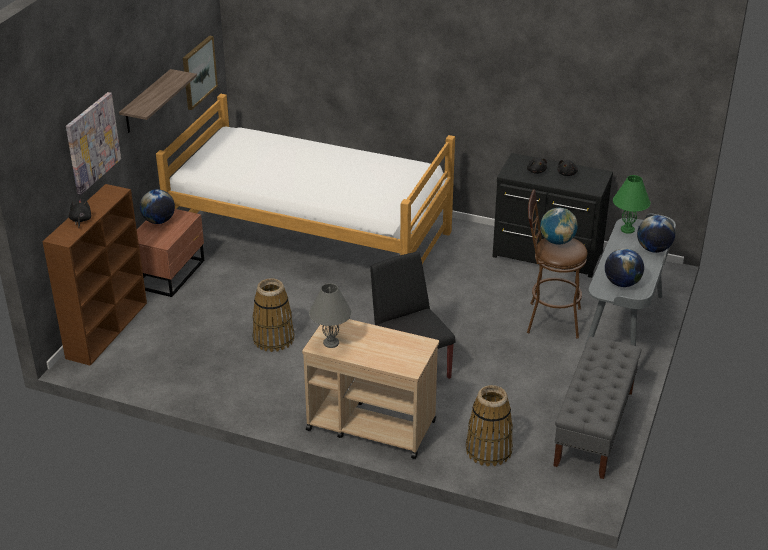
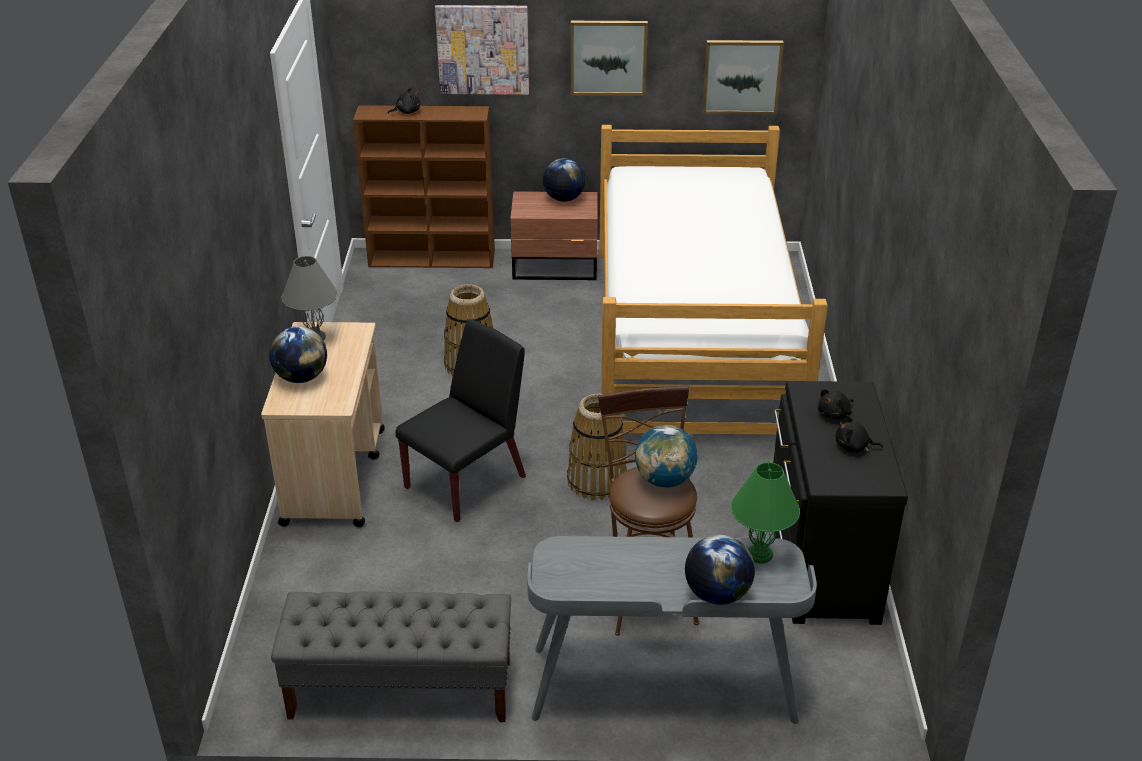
camera: 70 degrees right, 0 degrees up
shelf [119,69,197,133] -> picture [571,21,648,96]
basket [466,385,513,466] -> basket moved to [567,394,627,500]
globe [605,248,644,287] -> globe moved to [269,326,327,383]

